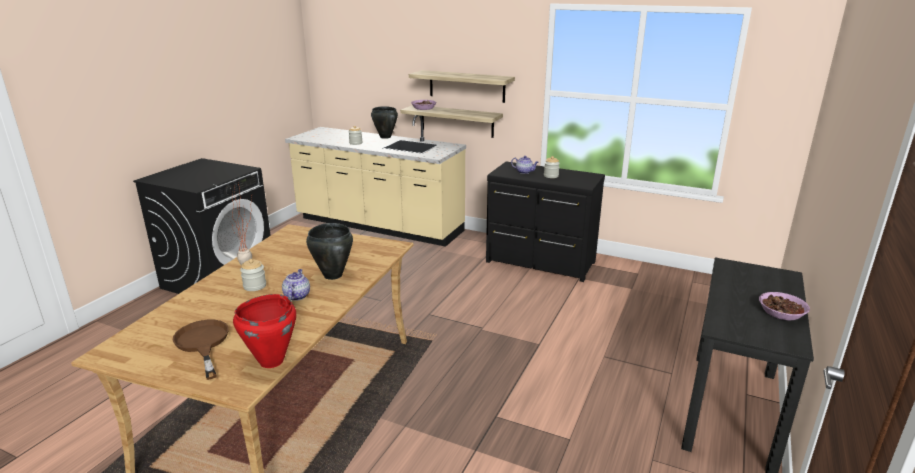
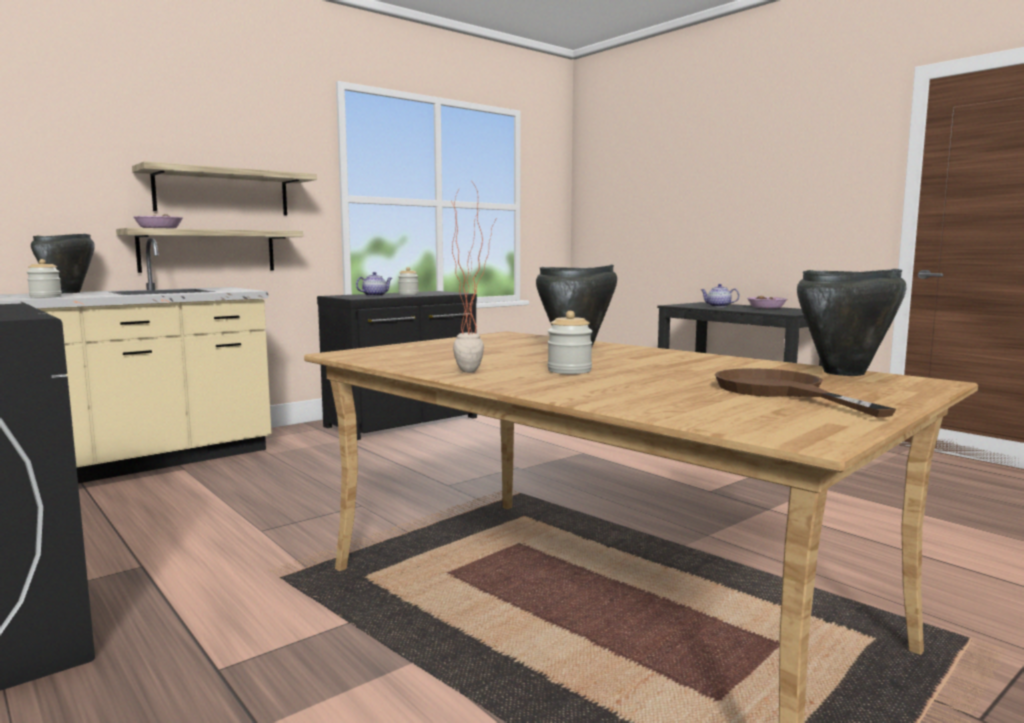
camera: 65 degrees left, 15 degrees down
brown frying pan [172,320,229,380] -> brown frying pan turned 75 degrees clockwise [715,368,896,417]
red cooking pot [233,294,296,368] -> black cooking pot [797,269,906,376]
teapot [282,269,310,301] -> teapot moved to [701,284,739,307]

